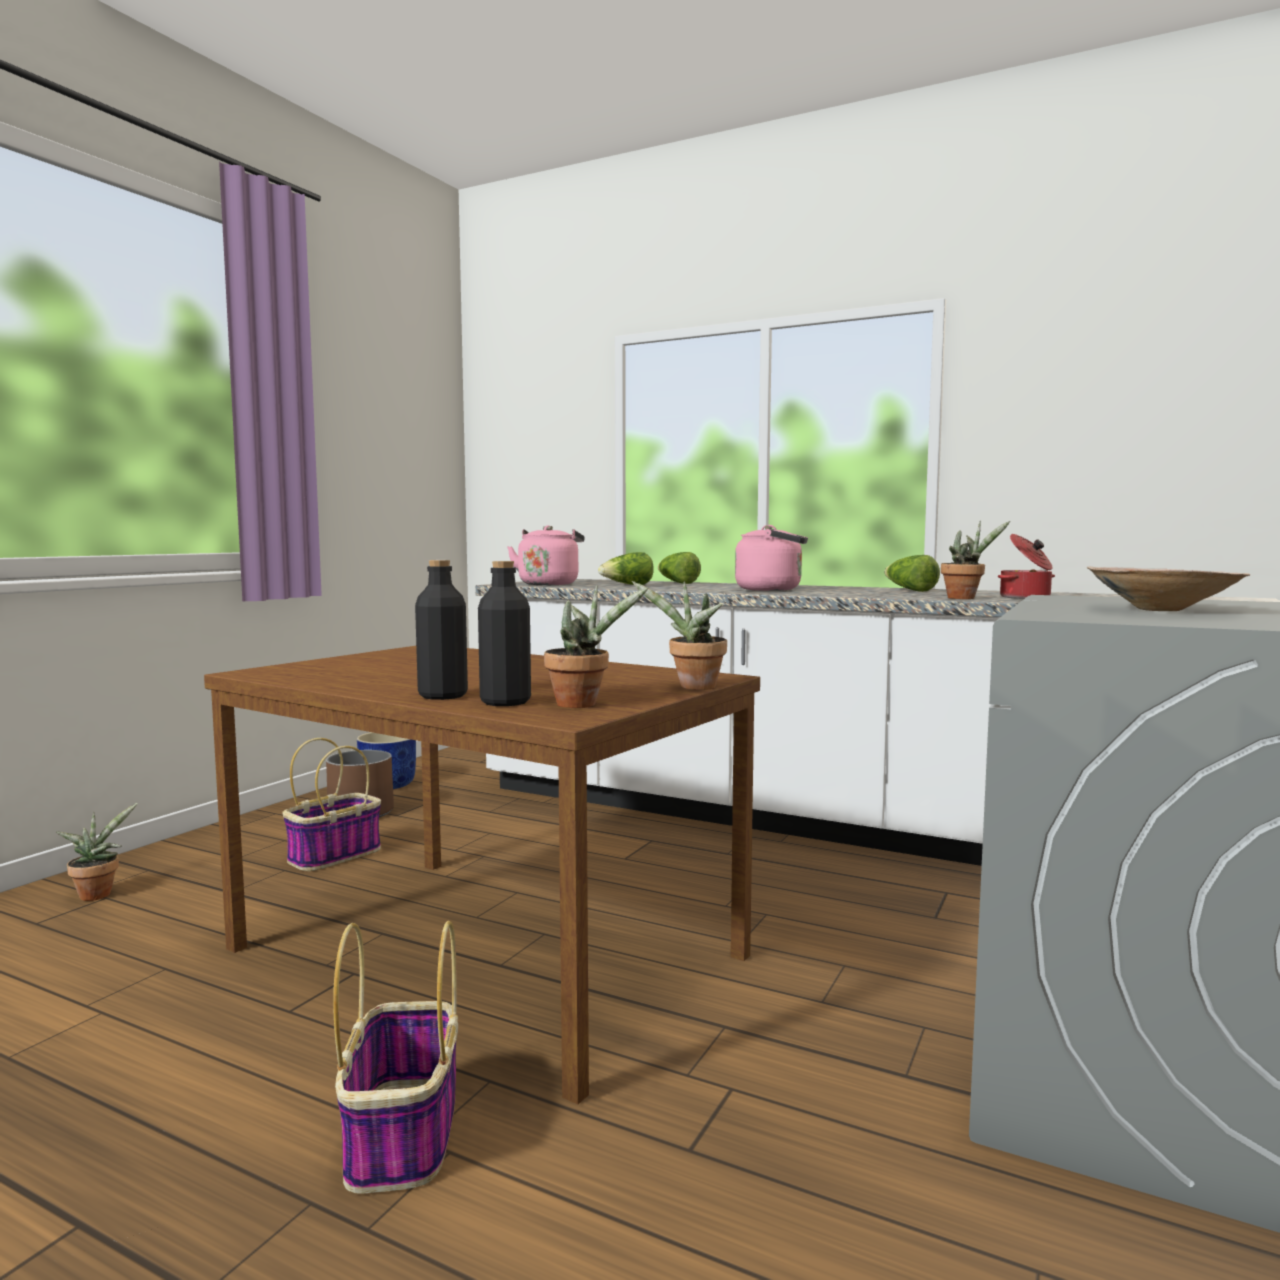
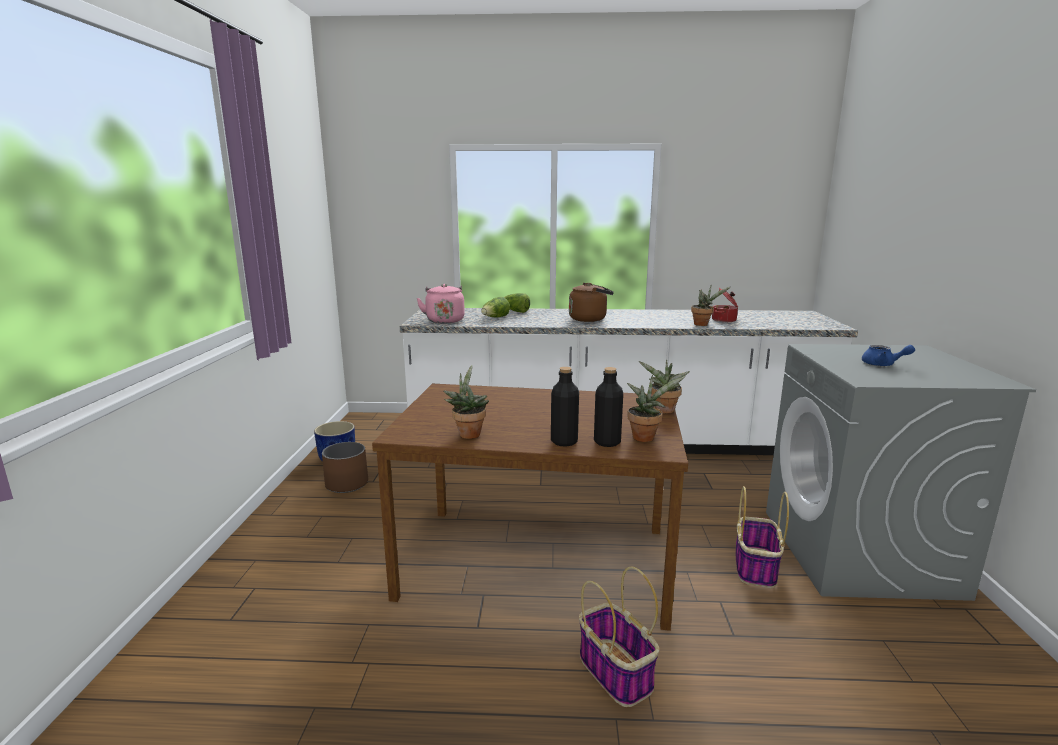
camera: 25 degrees left, 10 degrees up
potted plant [56,803,138,901] -> potted plant moved to [443,365,489,439]
basket [282,738,381,871] -> basket moved to [736,486,789,588]
pink kettle [735,525,808,591] -> brown kettle [569,283,614,322]
lettuce [884,555,940,592] -> none
beige bowl [1087,567,1250,611] -> blue teapot [862,345,915,366]

